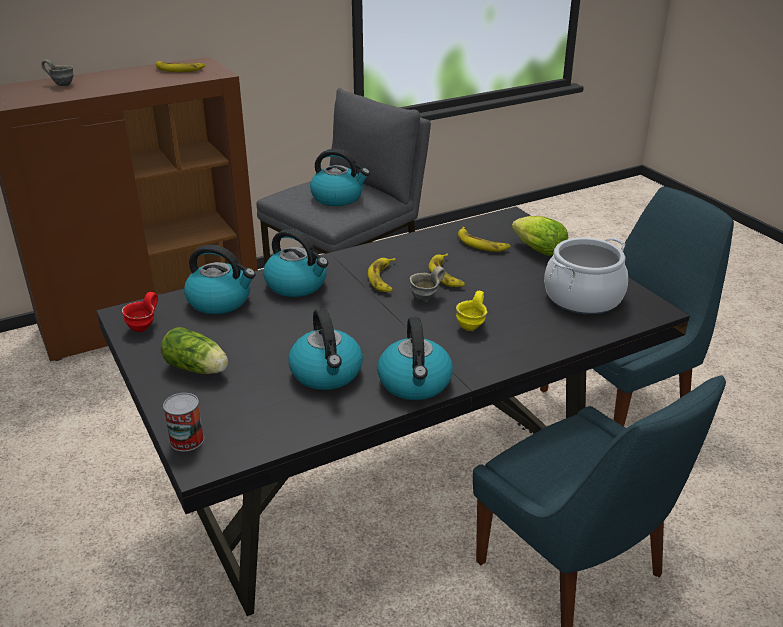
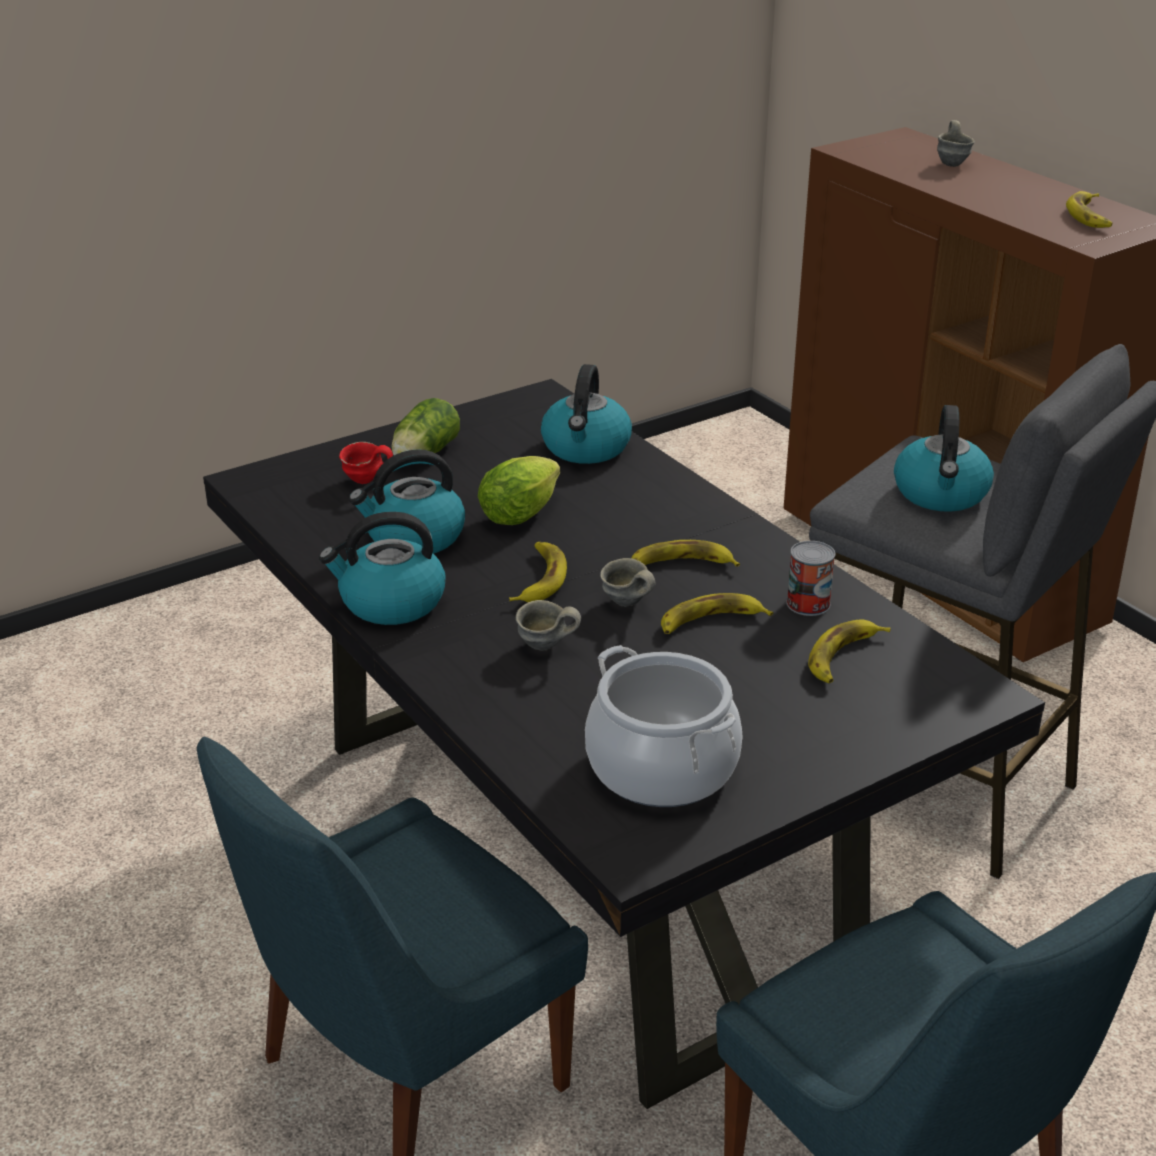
camera: 85 degrees right, 0 degrees up
red mug [122,292,158,332] -> red mug moved to [339,442,393,484]
can [163,393,204,451] -> can moved to [786,541,835,616]
kettle [263,229,328,297] -> none
yellow mug [456,291,487,331] -> grey mug [516,600,581,651]
lettuce [512,216,568,256] -> lettuce moved to [477,456,560,525]
none -> banana [509,542,567,602]

